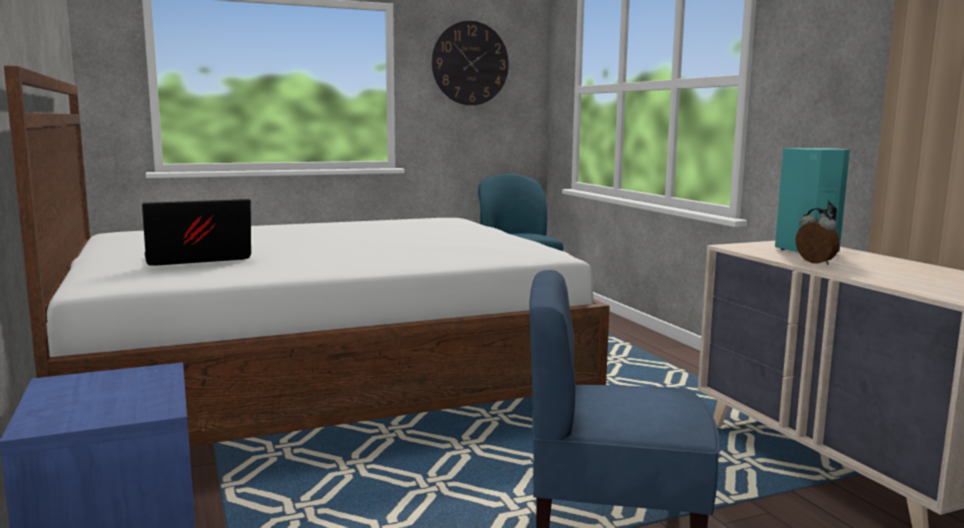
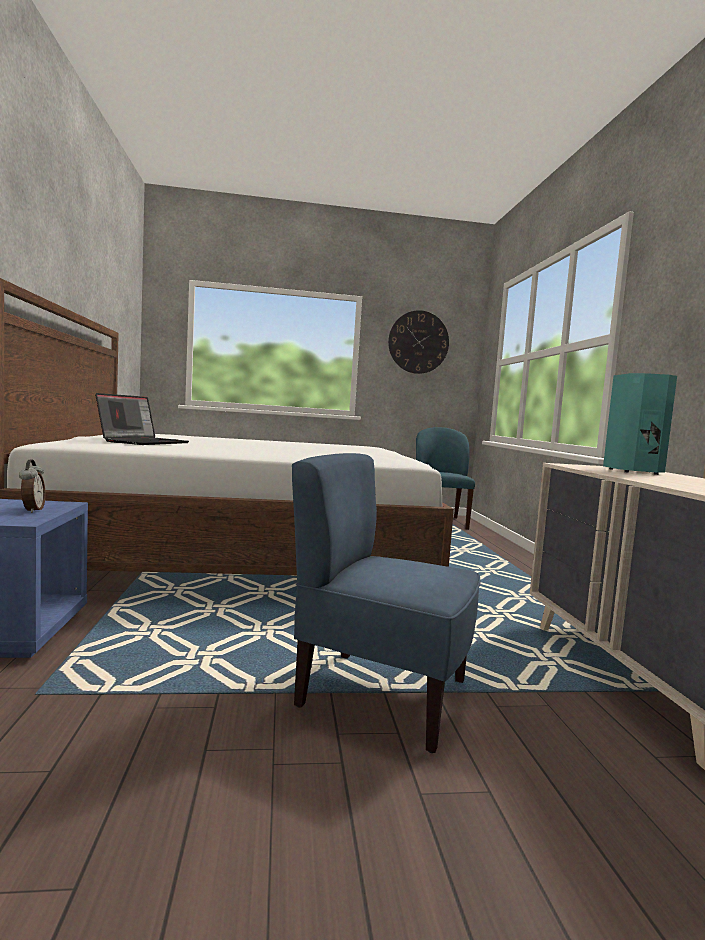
camera: 15 degrees right, 5 degrees down
laptop [142,199,251,266] -> laptop turned 120 degrees clockwise [95,393,189,445]
alarm clock [796,208,840,265] -> alarm clock moved to [19,460,45,513]

